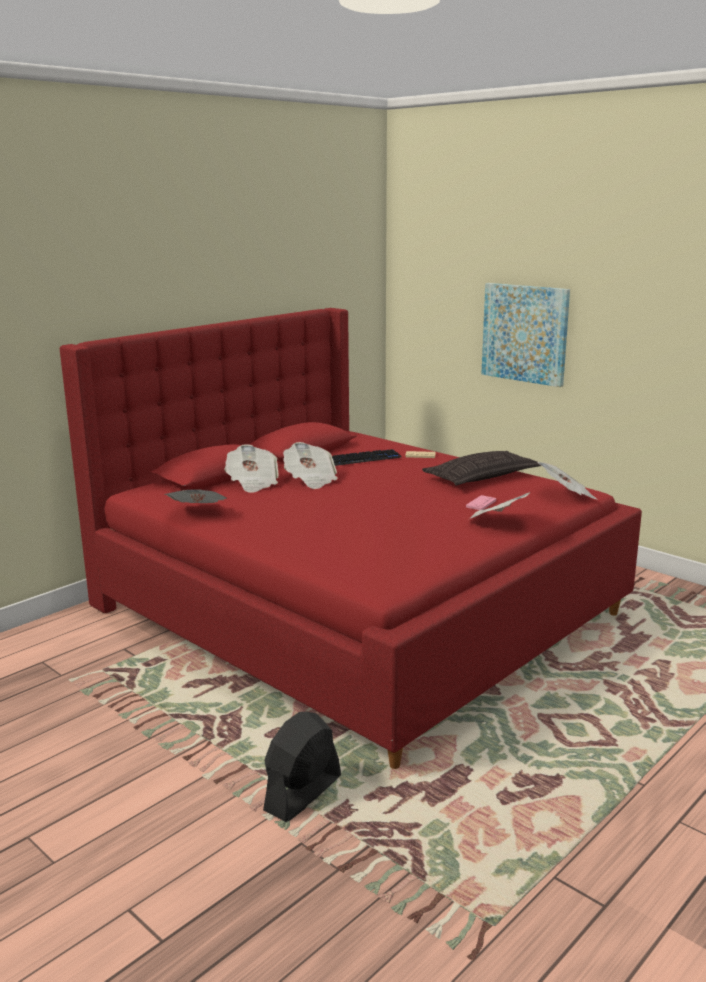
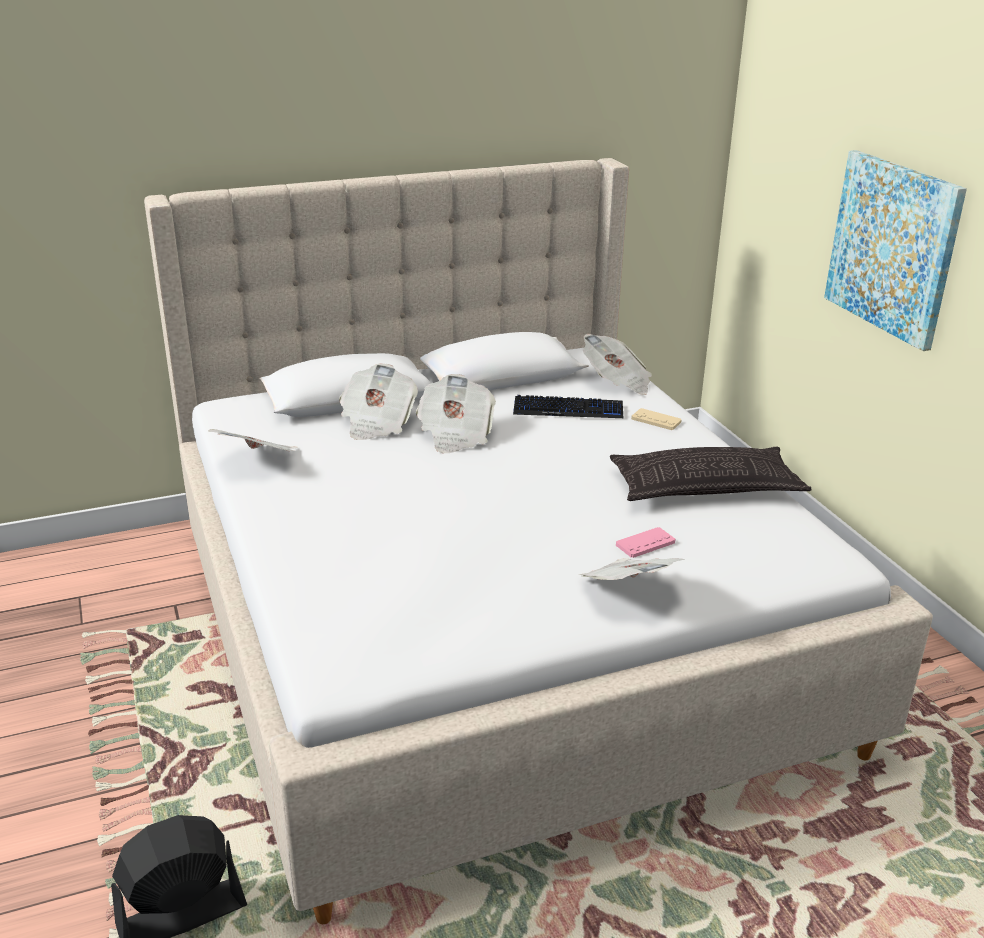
camera: 25 degrees right, 10 degrees up
red bed [60,308,642,769] -> beige bed [144,158,933,924]
newspaper [537,462,598,500] -> newspaper moved to [583,334,652,395]

